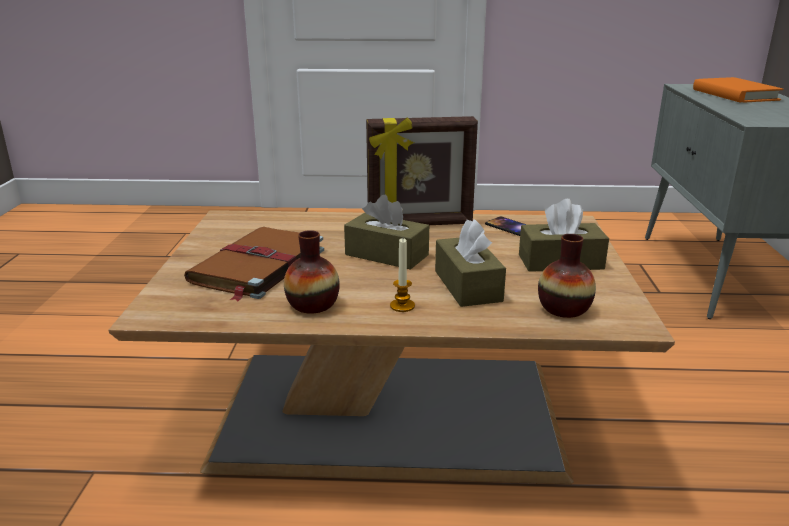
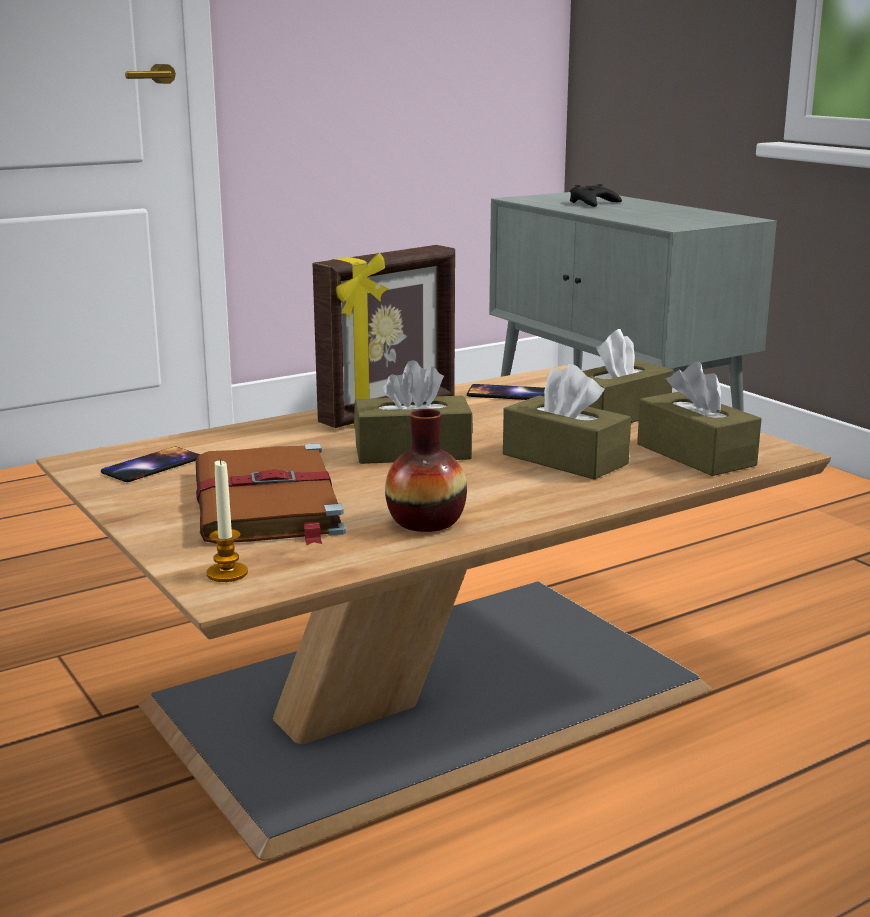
camera: 35 degrees left, 5 degrees down
candle [390,238,415,312] -> candle moved to [206,458,248,582]
vase [538,234,596,318] -> brown tissue box [637,362,761,476]
orange book [693,77,783,103] -> black game controller [570,184,622,207]
none -> phone [101,447,200,482]

